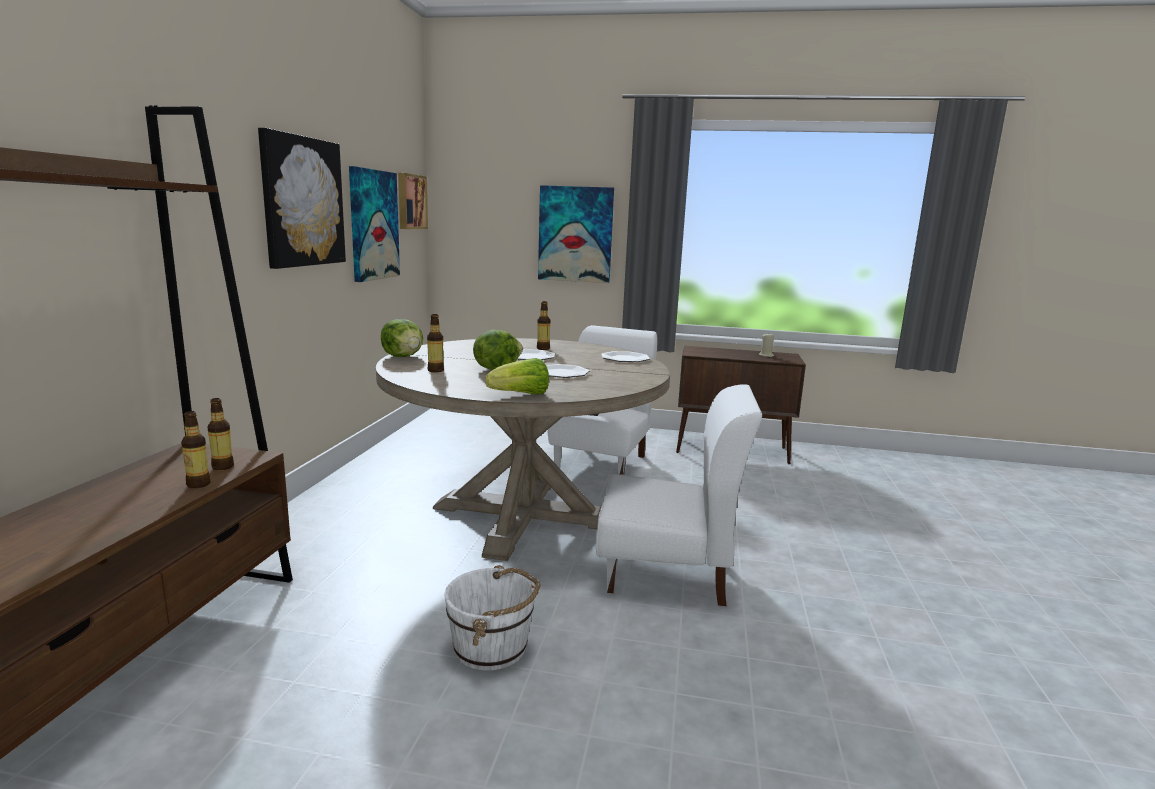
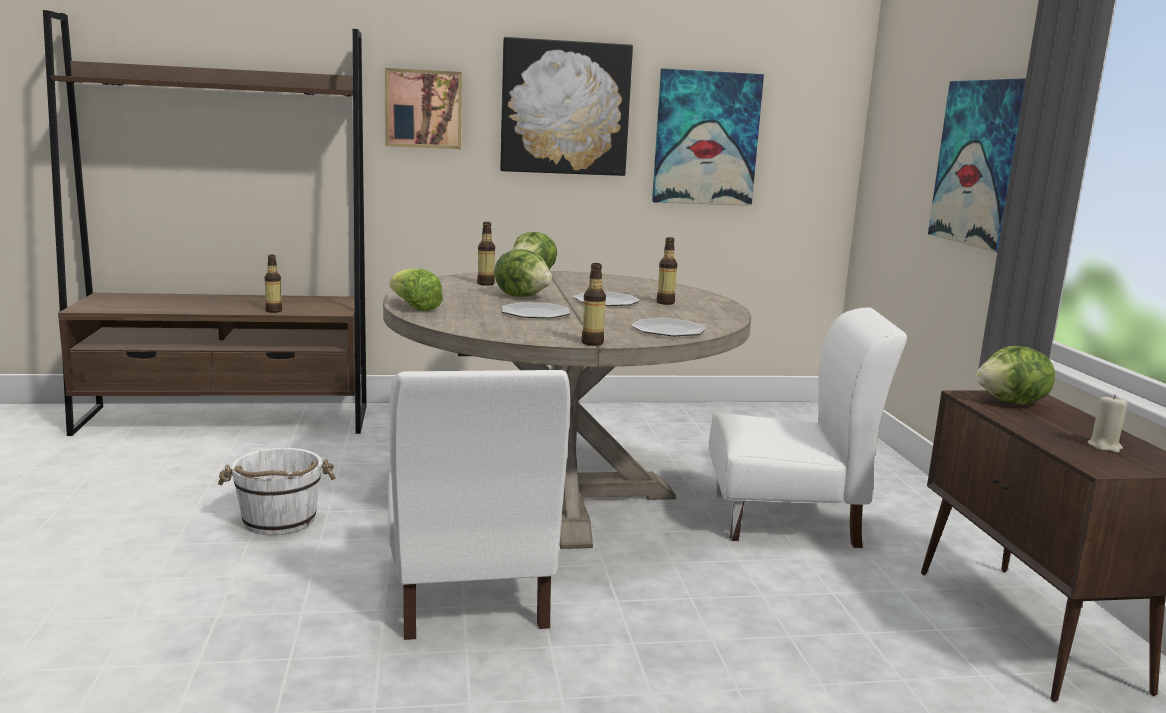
camera: 70 degrees right, 0 degrees up
bottle [207,398,234,470] -> bottle moved to [581,263,606,346]
picture [398,173,428,229] -> picture moved to [385,68,462,149]
none -> lettuce [976,346,1055,405]

